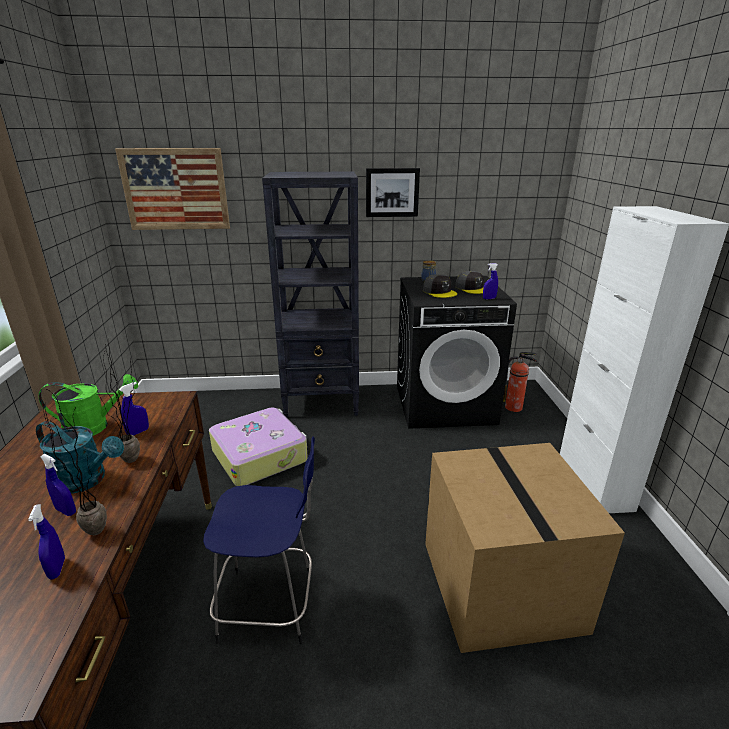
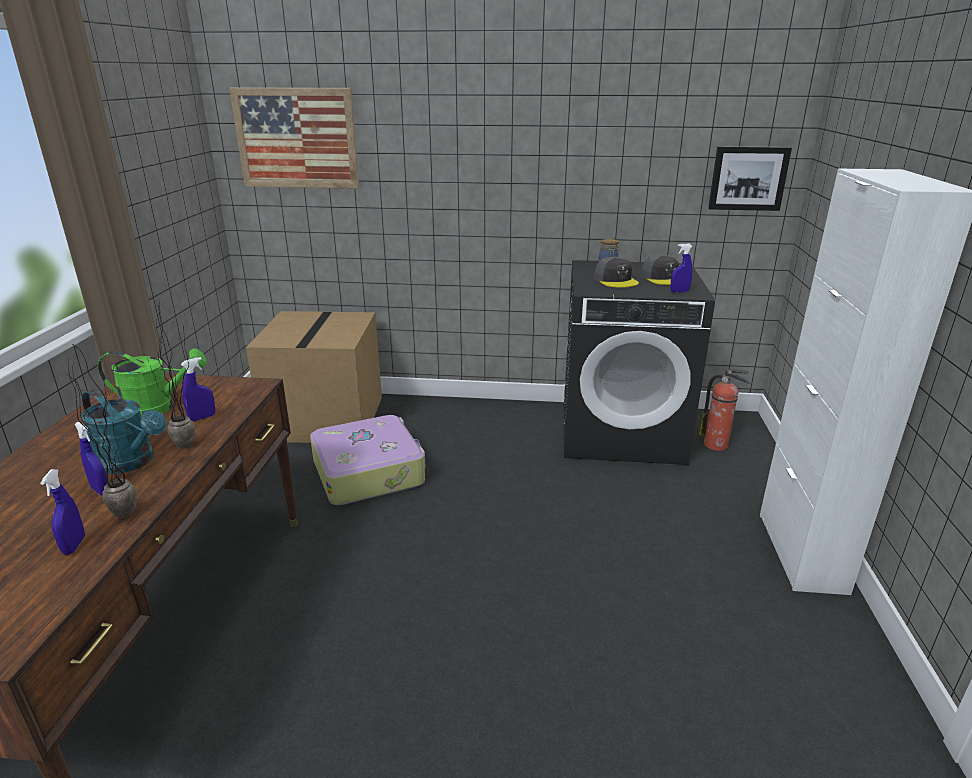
camera: 10 degrees right, 0 degrees up
blue stool [203,437,315,644] -> none
black bookcase [262,171,359,418] -> none
picture [366,168,420,217] -> picture moved to [708,146,792,211]
cardboard box [425,443,625,653] -> cardboard box moved to [246,311,382,443]

